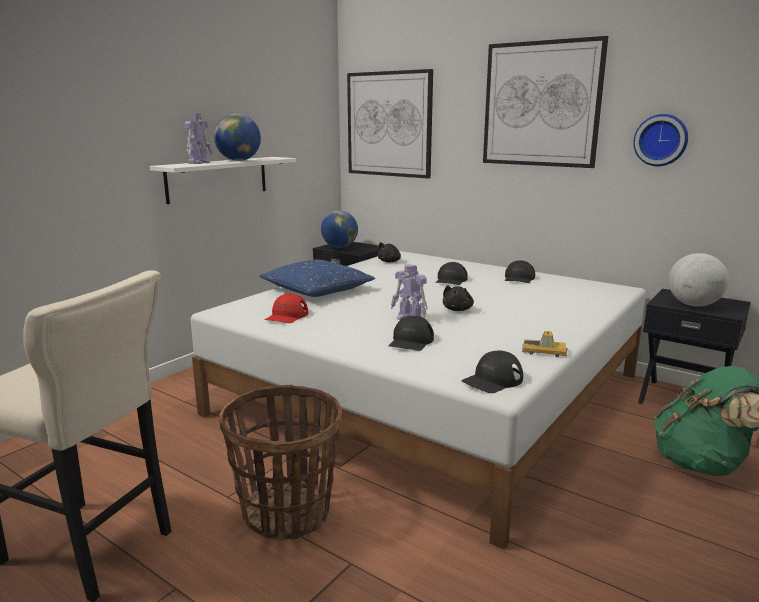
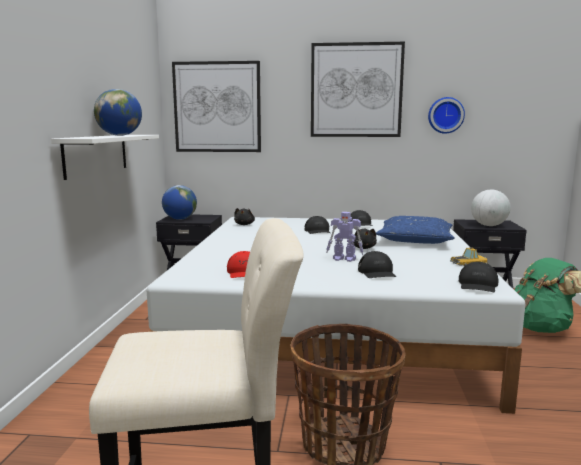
camera: 30 degrees left, 5 degrees down
toy robot [184,113,212,164] -> none
blue pillow [259,260,375,297] -> blue pillow moved to [376,216,455,244]

